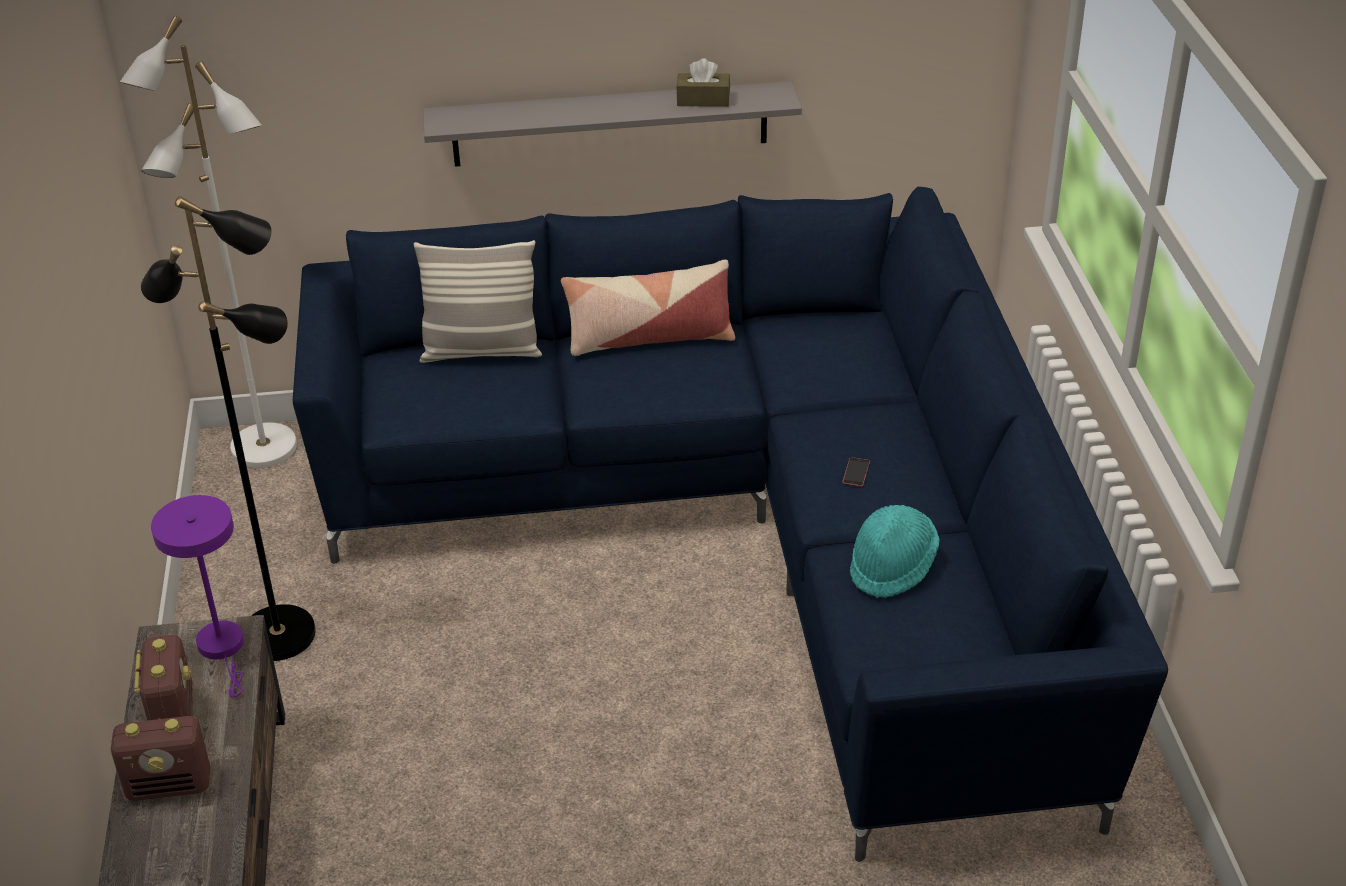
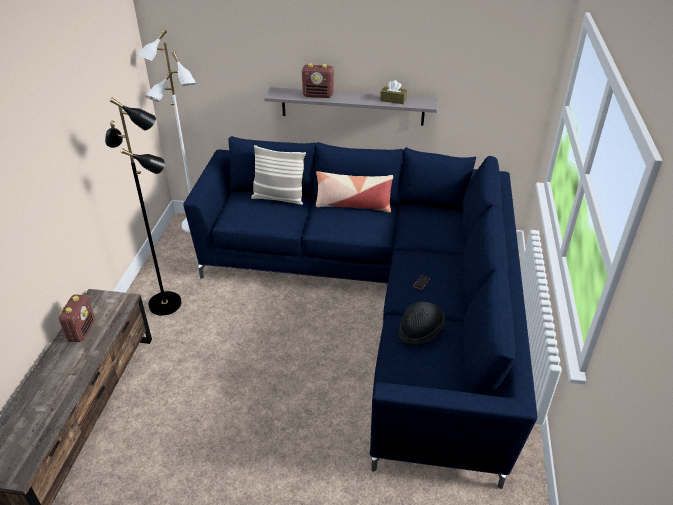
camera: 15 degrees right, 0 degrees up
radio [111,716,211,801] -> radio moved to [302,63,334,98]
purple table lamp [151,495,244,698] -> none
turquoise hat [850,505,940,598] -> black hat [398,302,446,346]

